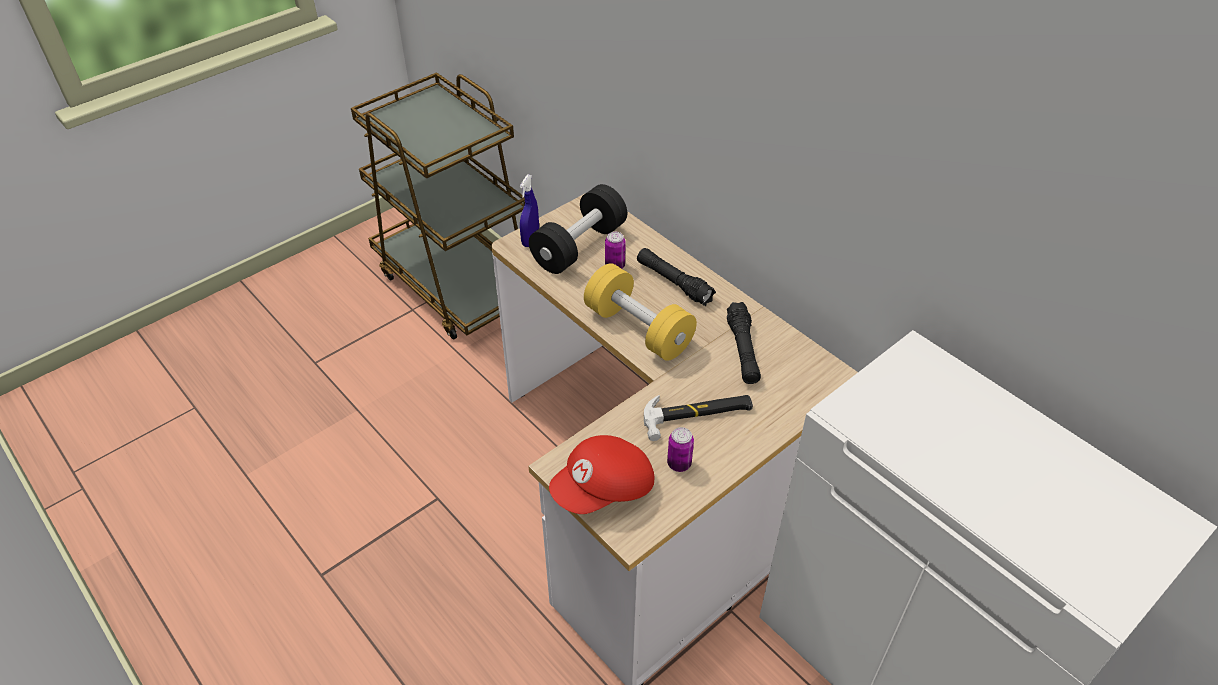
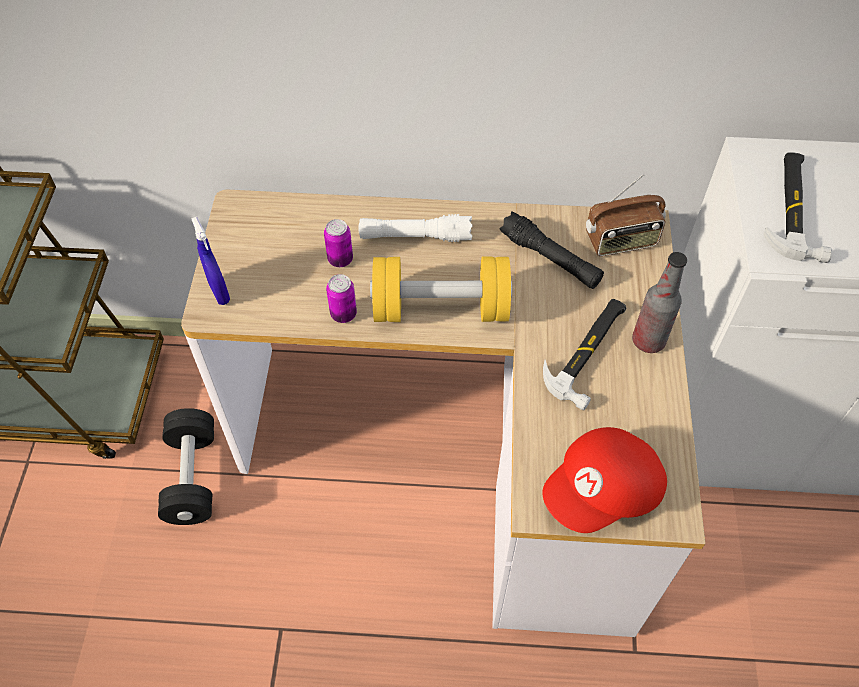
camera: 45 degrees left, 10 degrees up
black dumbbell [529,184,627,274] -> black dumbbell moved to [158,408,214,525]
red cap [549,435,654,514] -> red cap turned 45 degrees clockwise [542,427,667,533]
black flashlight [637,248,716,306] -> white flashlight [358,214,472,242]
can [667,427,694,472] -> can moved to [326,274,357,323]
none -> radio [586,174,666,256]
none -> bottle [632,252,687,353]
none -> hammer [763,152,832,263]

